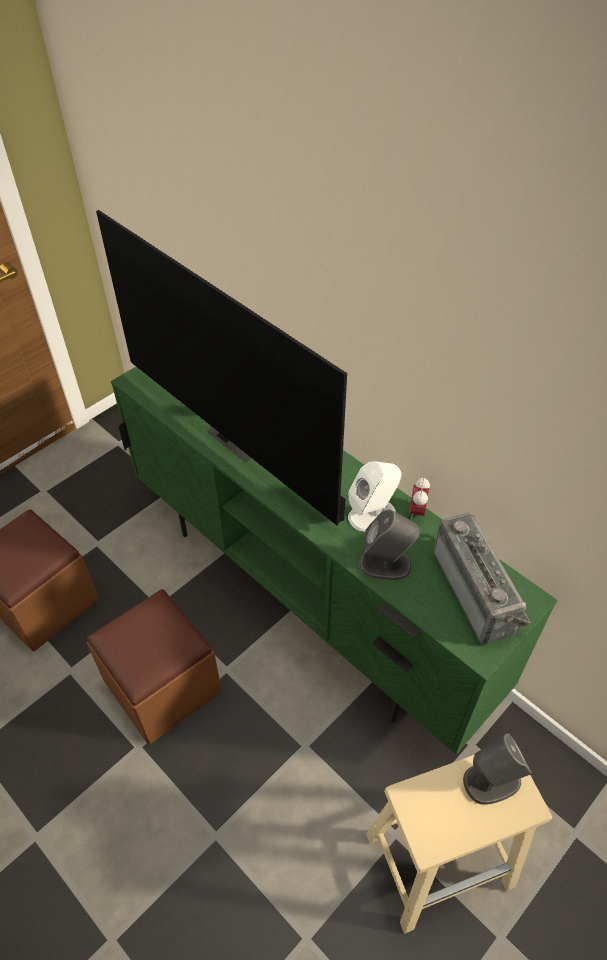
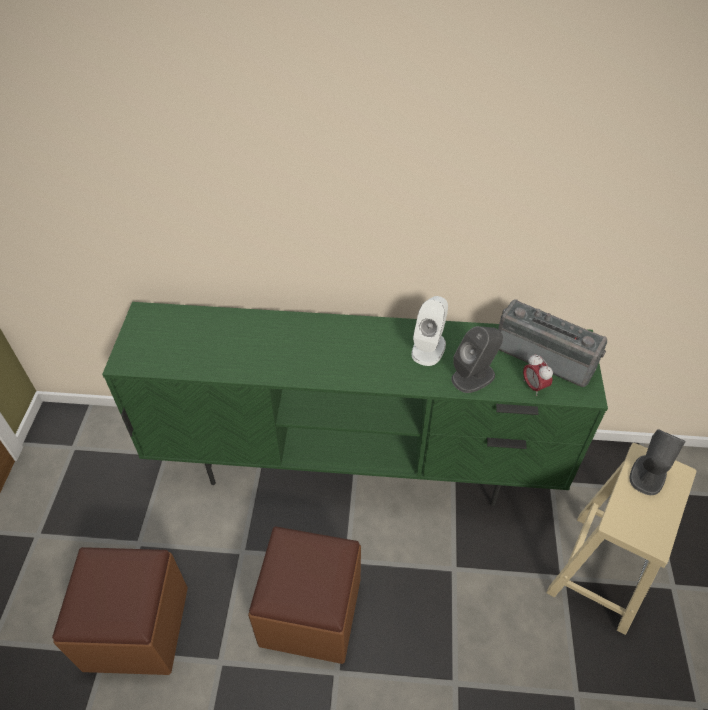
camera: 40 degrees left, 0 degrees up
television [96,210,347,525] -> none
alarm clock [409,477,430,520] -> alarm clock moved to [523,354,553,396]

